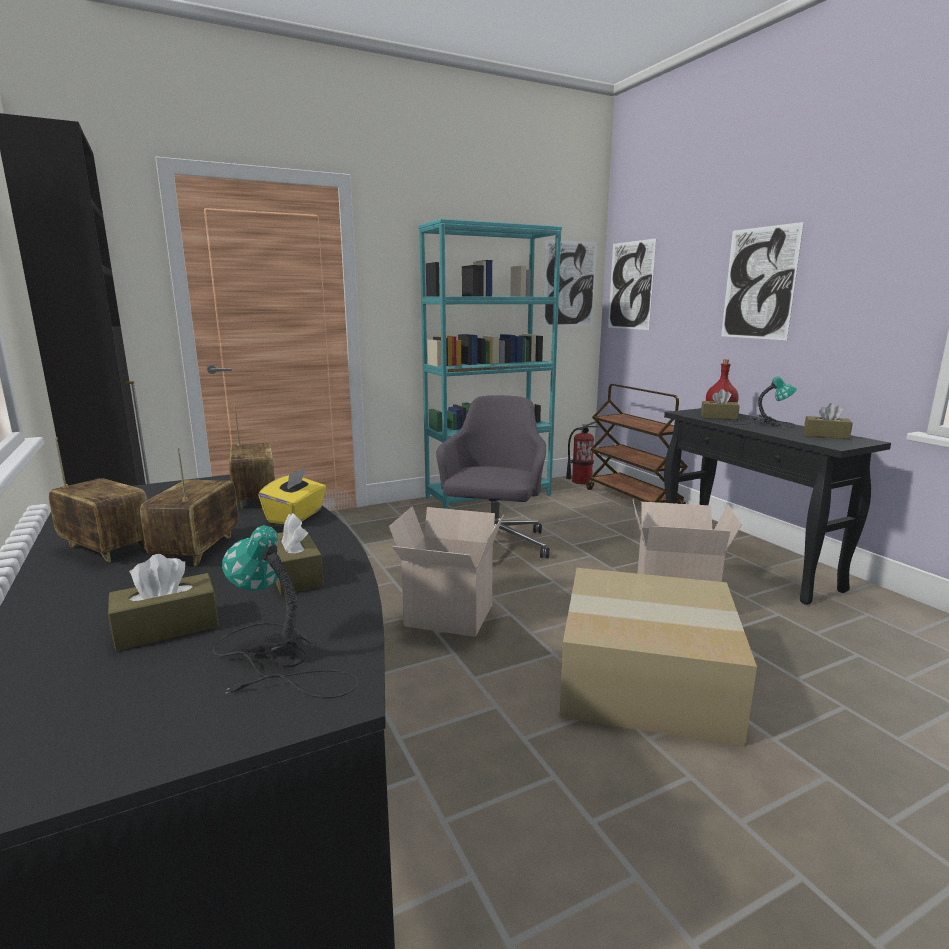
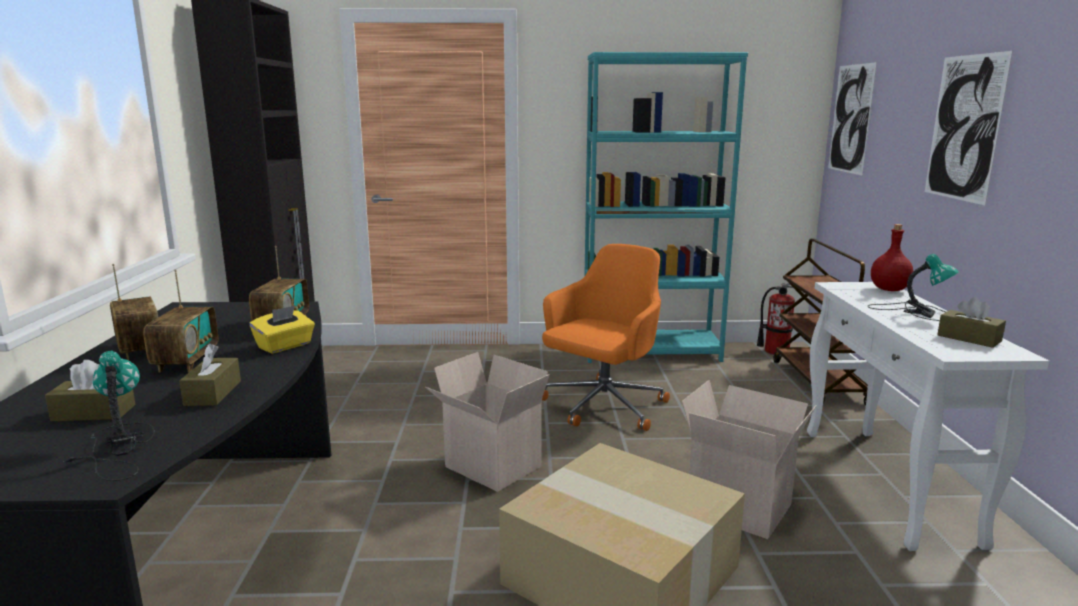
camera: 25 degrees right, 0 degrees up
radio [140,447,238,566] -> radio turned 150 degrees clockwise [143,269,218,373]
grey office chair [436,395,550,558] -> orange office chair [542,244,670,431]
picture [543,240,597,326] -> none
black console table [664,408,891,605] -> white console table [807,282,1049,551]
brown tissue box [701,389,740,420] -> none

